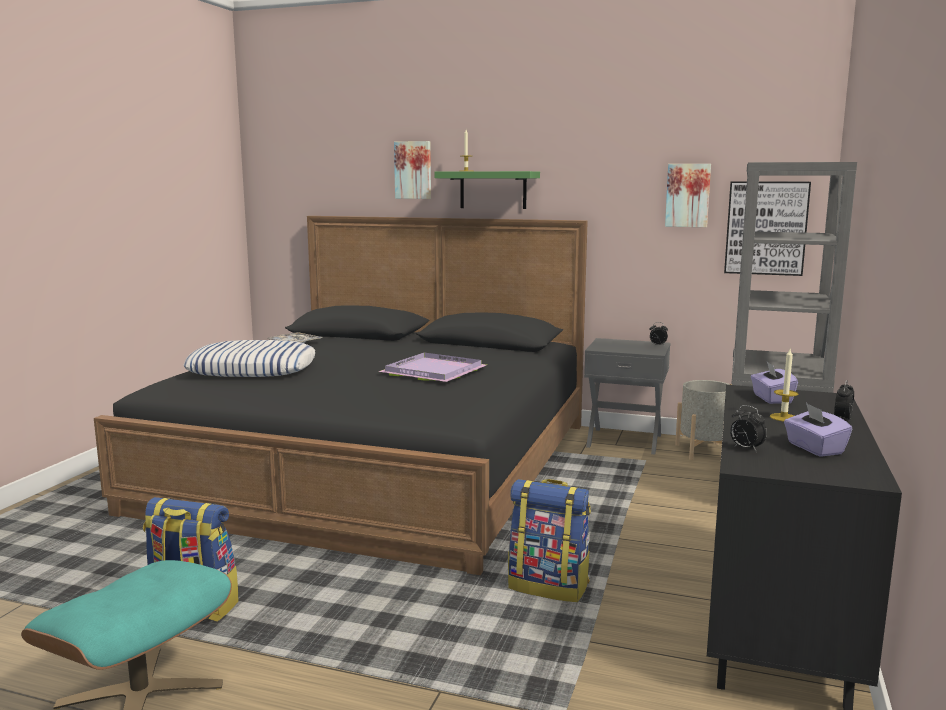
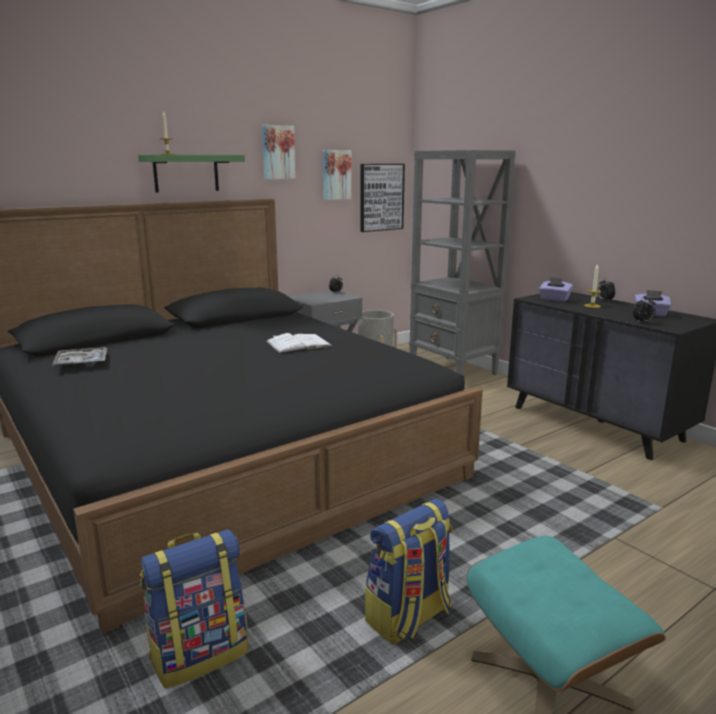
camera: 55 degrees left, 5 degrees up
pillow [184,340,315,377] -> none
purple tray [378,353,486,382] -> white book [266,333,333,353]
picture [394,141,431,199] -> picture moved to [262,125,296,179]
backpack [508,479,591,602] -> backpack moved to [140,529,248,689]

